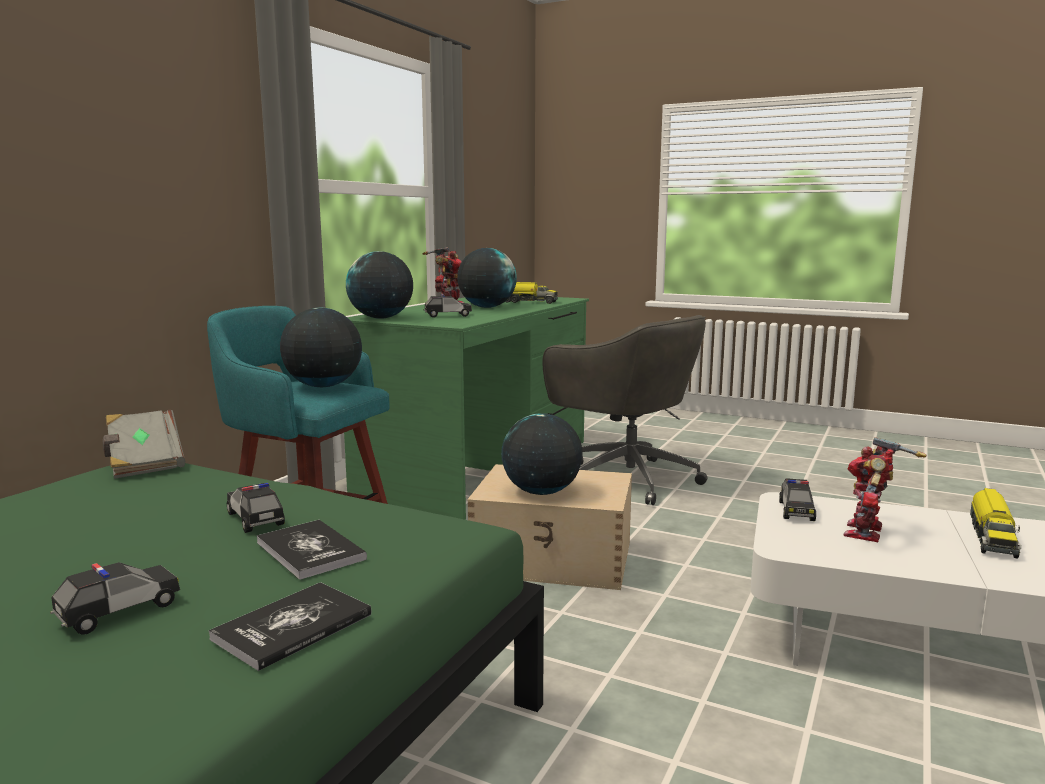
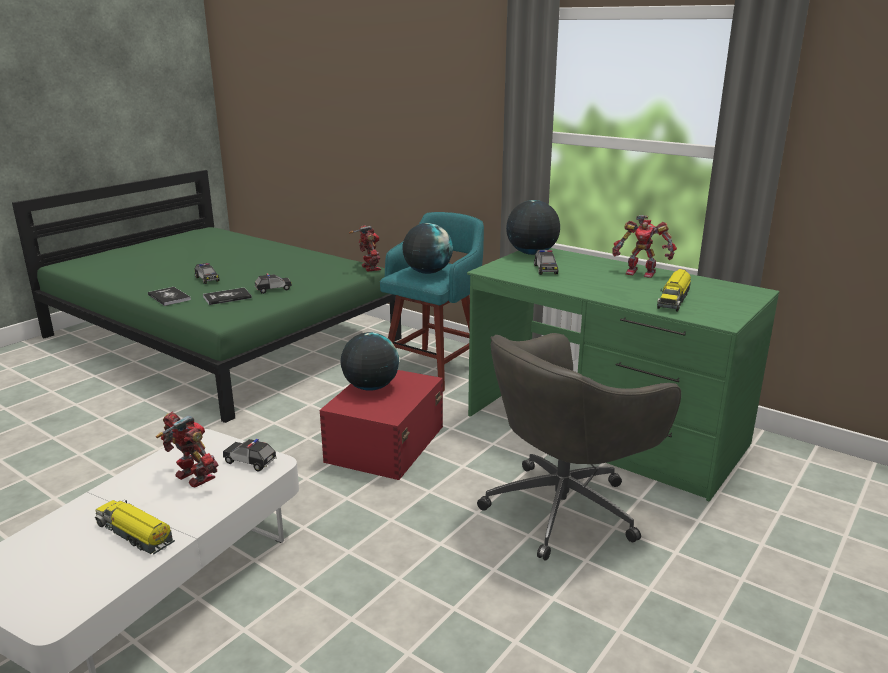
camera: 100 degrees right, 10 degrees up
grey book [103,410,185,479] -> toy robot [349,225,381,271]
globe [457,248,517,308] -> none
beige storage box [467,464,632,590] -> red storage box [320,370,443,480]

